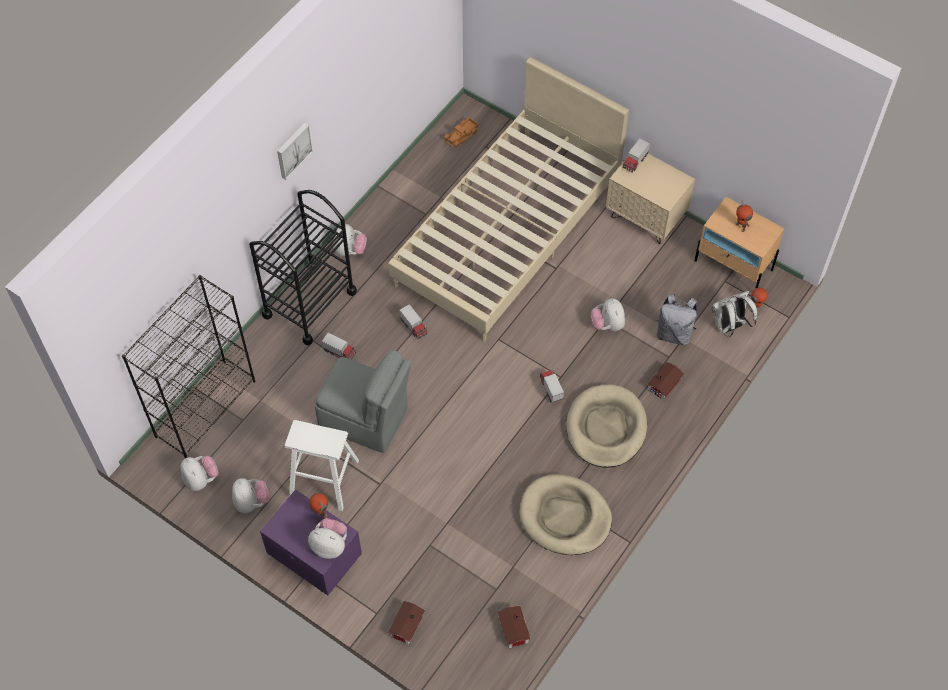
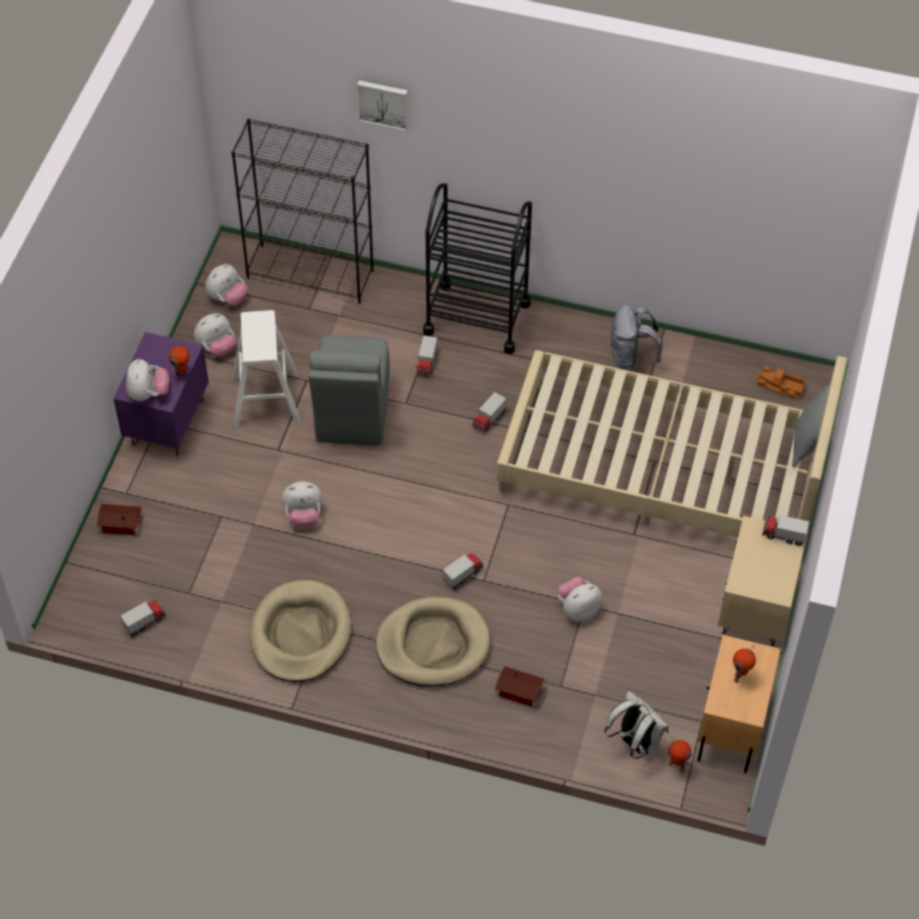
camera: 70 degrees right, 5 degrees down
picture [277,123,313,180] -> picture moved to [357,80,409,131]
plush toy [333,224,367,256] -> plush toy moved to [282,481,322,527]
toy house [498,606,530,648] -> toy truck [120,601,166,636]
grey backpack [656,294,697,345] -> grey backpack moved to [610,305,662,371]
none -> grey pillow [792,384,830,468]

